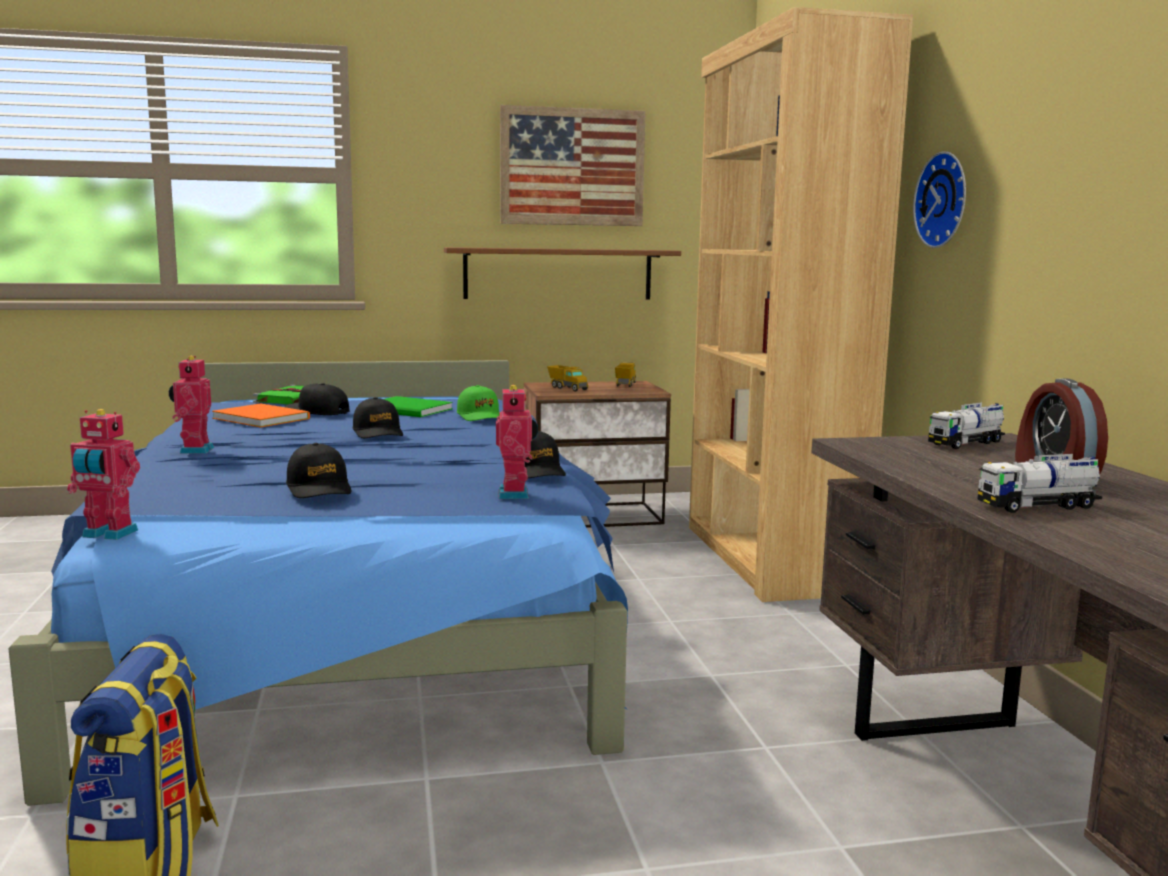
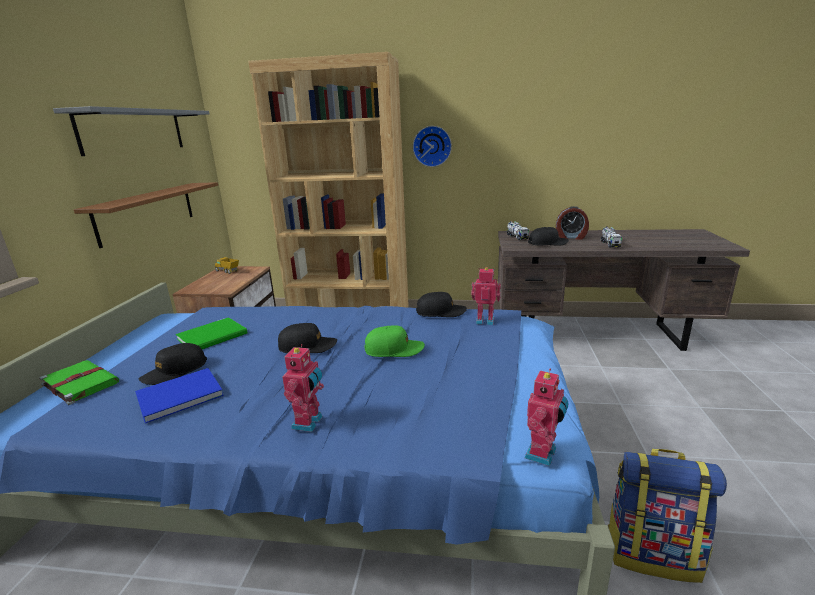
camera: 70 degrees left, 10 degrees up
toy robot [169,356,214,454] -> toy robot turned 90 degrees counterclockwise [282,344,324,432]
orange book [212,403,310,428] -> blue book [135,368,224,423]
black cap [286,443,351,498] -> black cap moved to [528,227,569,246]
green cap [457,385,500,421] -> green cap moved to [365,325,425,357]
picture [500,105,646,226] -> grey shelf [53,106,209,156]
toy truck [547,365,588,391] -> none

